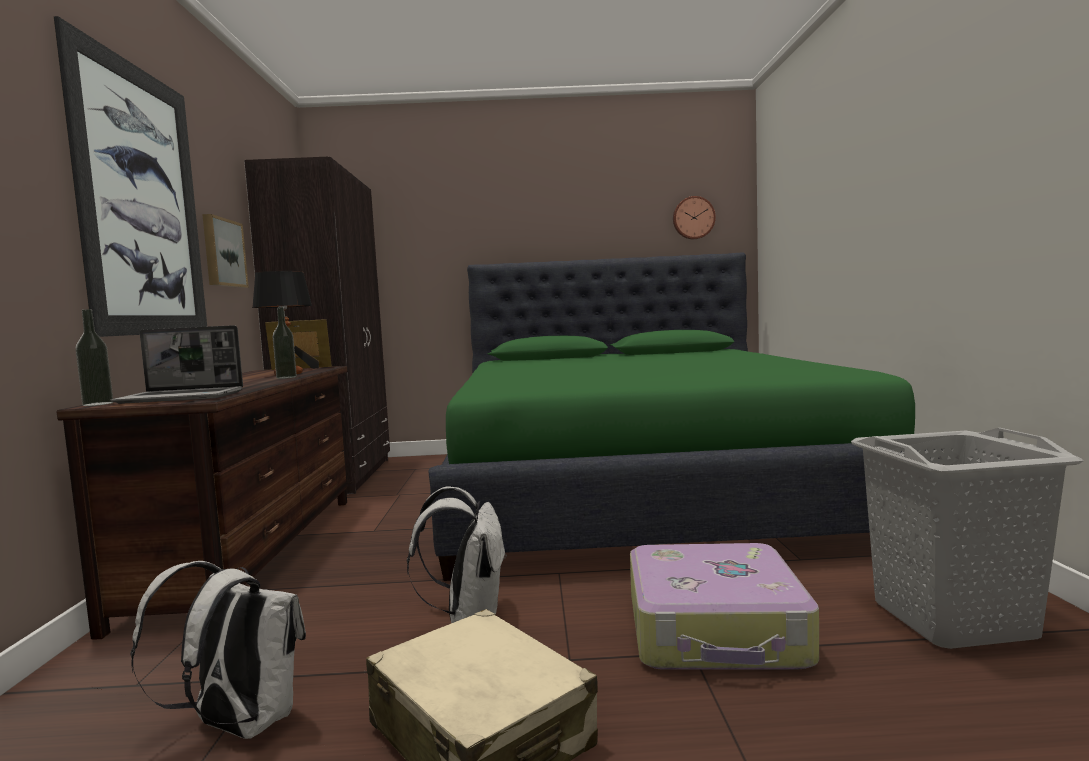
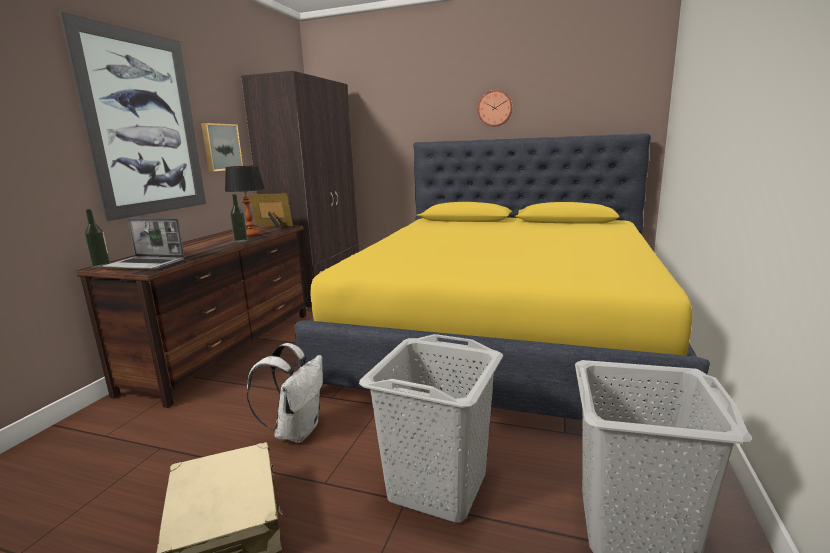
camera: 20 degrees right, 10 degrees up
white backpack [131,561,306,739] -> none
green bed [428,253,943,581] -> yellow bed [294,133,710,421]
suitcase [630,543,819,670] -> grey laundry basket [359,334,503,523]
wall clock [673,196,716,239] -> wall clock moved to [478,90,513,127]

